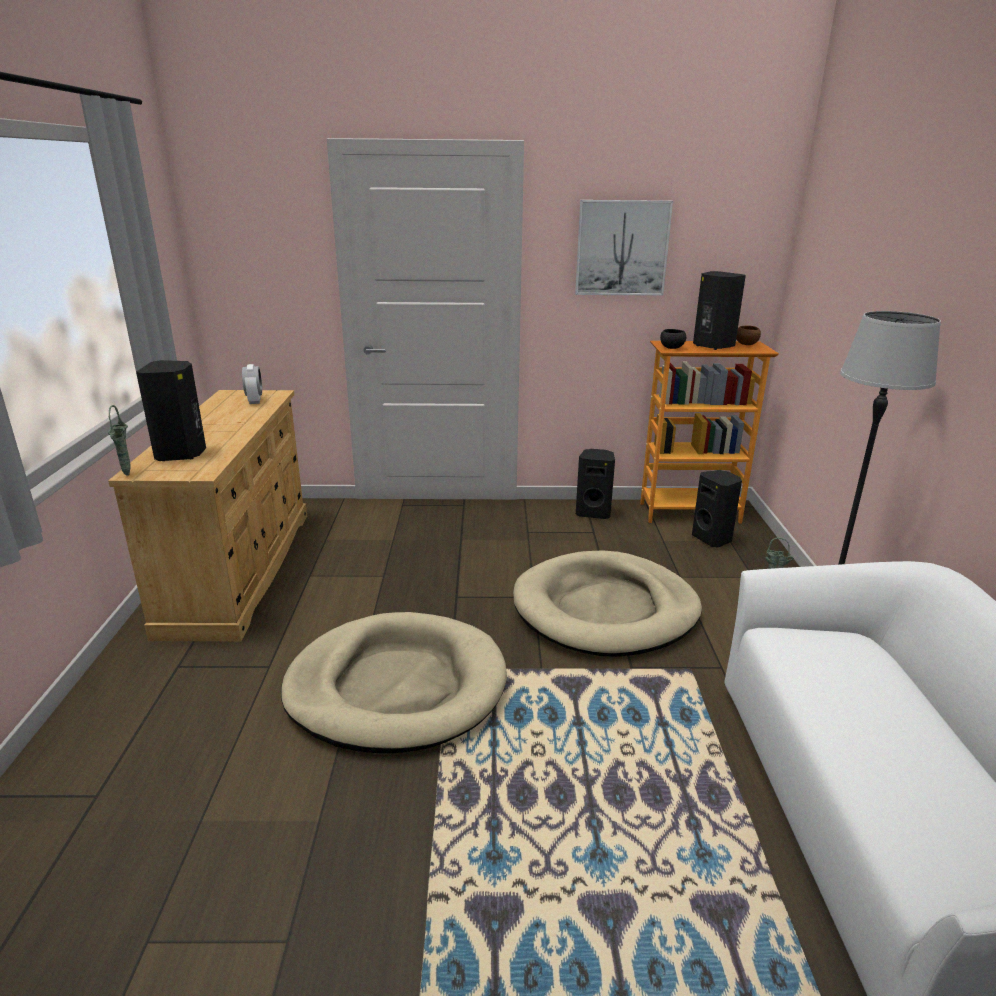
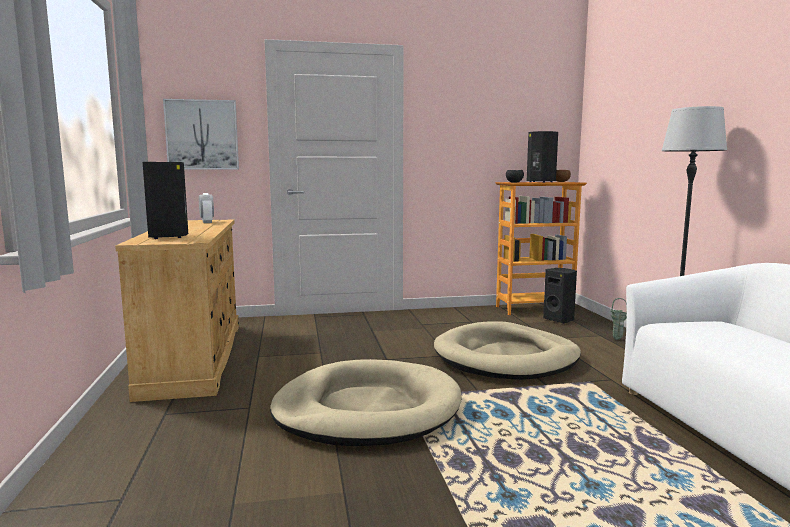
camera: 10 degrees left, 15 degrees down
green vase [108,405,131,476] -> none
picture [575,200,673,296] -> picture moved to [163,99,239,169]
black speaker [576,449,615,519] -> none

